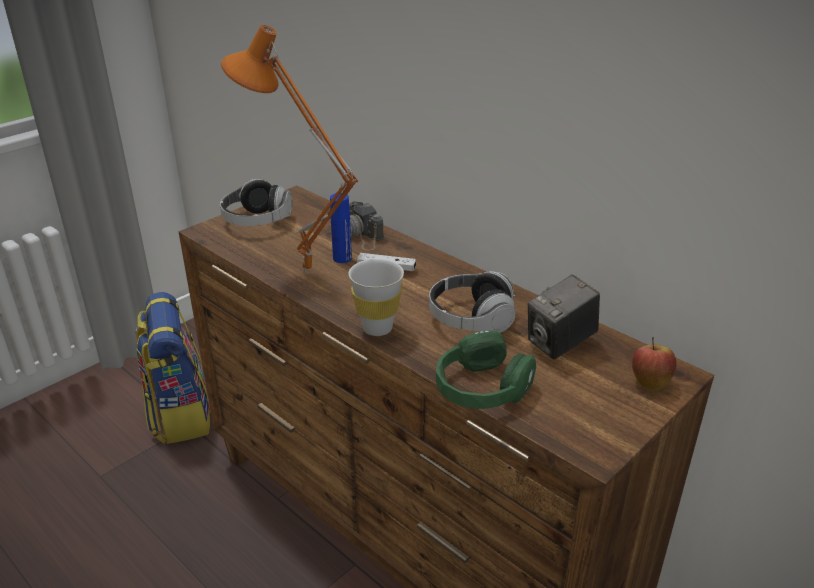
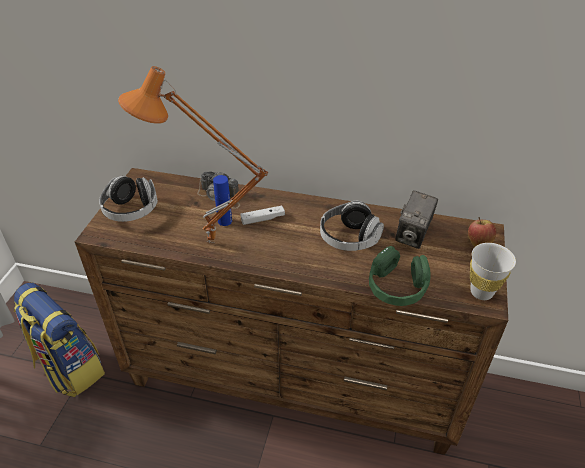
camera: 30 degrees left, 10 degrees up
white cup [349,259,404,336] -> white cup moved to [470,243,516,300]

